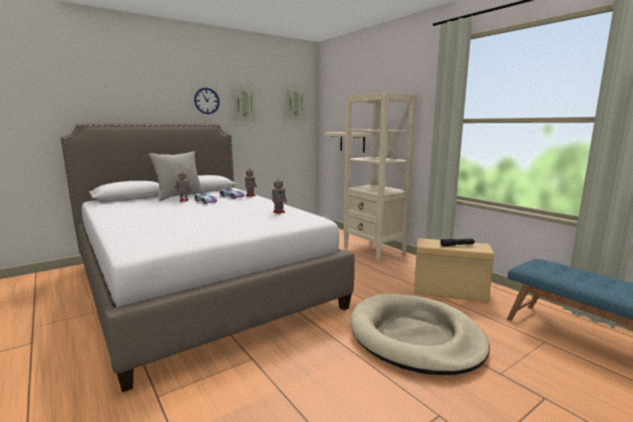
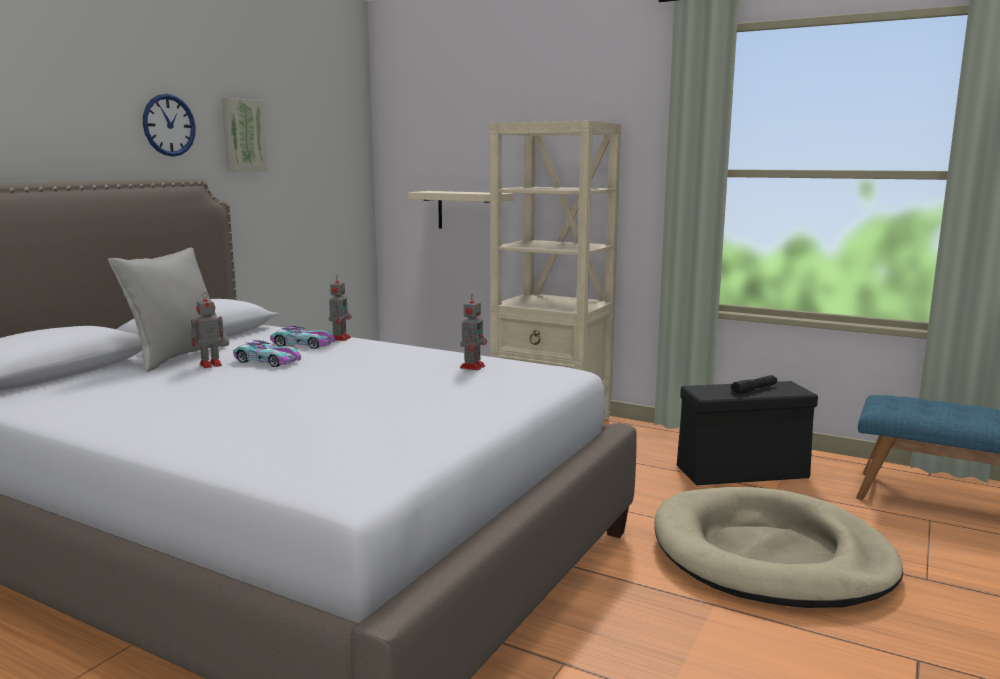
camera: 25 degrees left, 0 degrees up
picture [287,90,305,120] -> none
beige storage box [414,238,495,302] -> black storage box [677,381,818,485]

